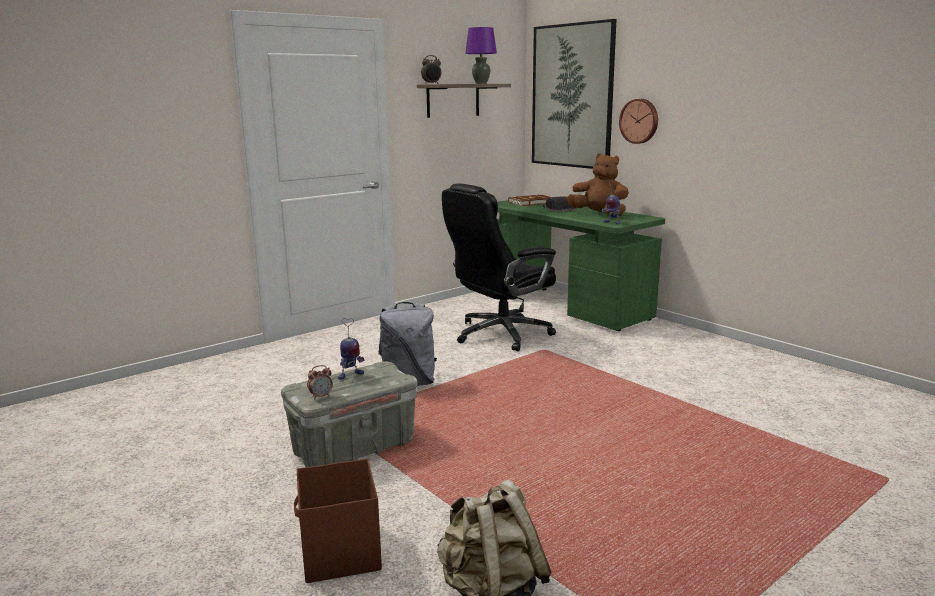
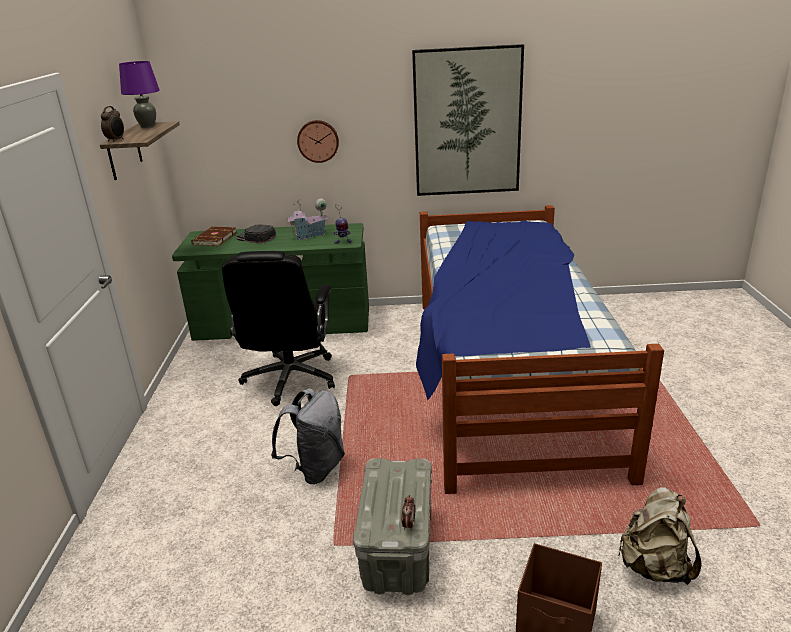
camera: 50 degrees left, 10 degrees up
toy robot [338,318,364,380] -> none
picture [532,19,617,169] -> picture moved to [412,44,524,196]
brown plush toy [566,153,629,216] -> toy house [288,198,328,240]
none -> bed [416,205,664,494]

